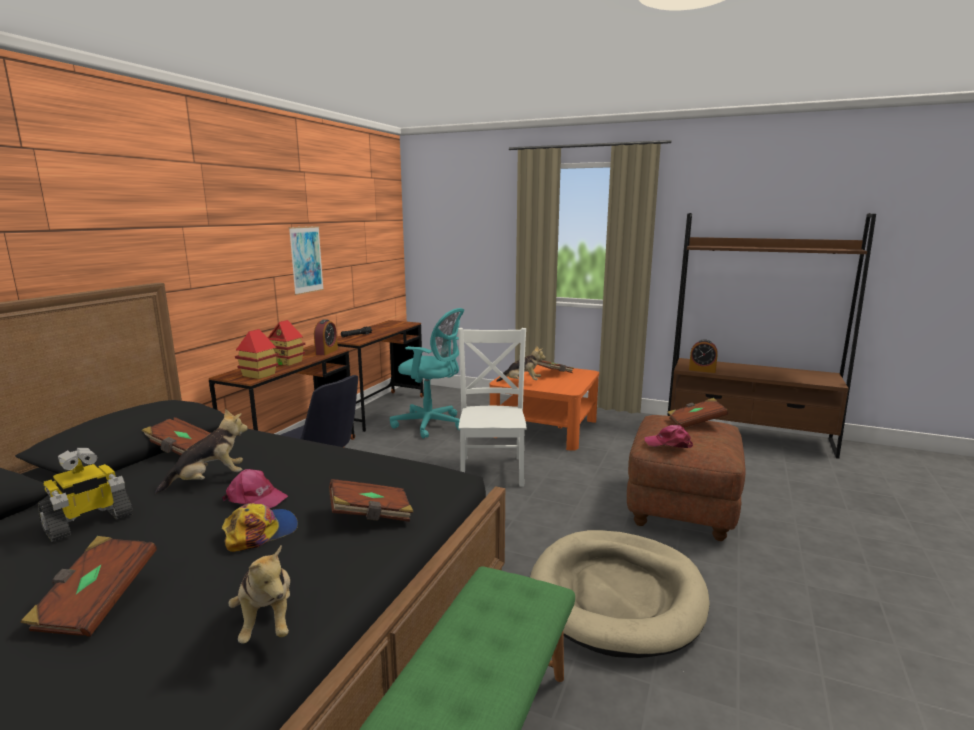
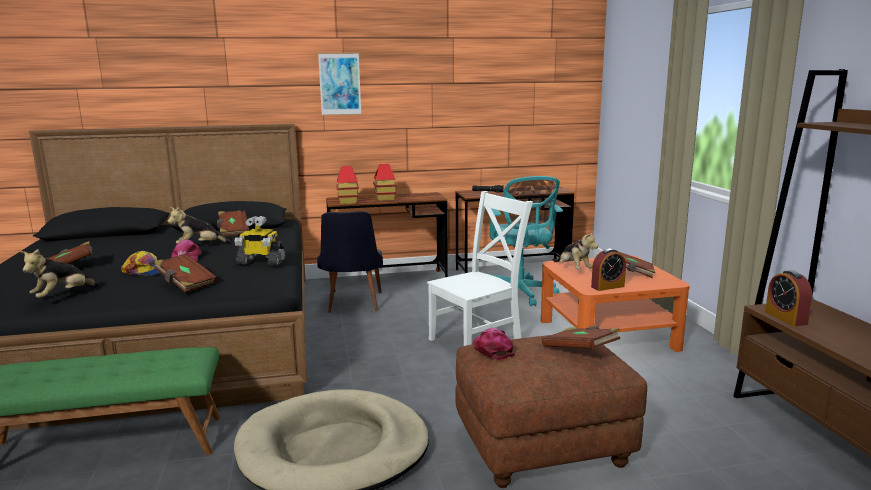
camera: 55 degrees right, 0 degrees up
toy robot [38,448,133,542] -> toy robot moved to [234,216,285,265]
plush toy [155,409,248,494] -> plush toy turned 135 degrees clockwise [167,207,231,244]
picture [289,226,324,295] -> picture moved to [318,53,361,116]
alarm clock [314,319,338,355] -> alarm clock moved to [591,249,626,291]

